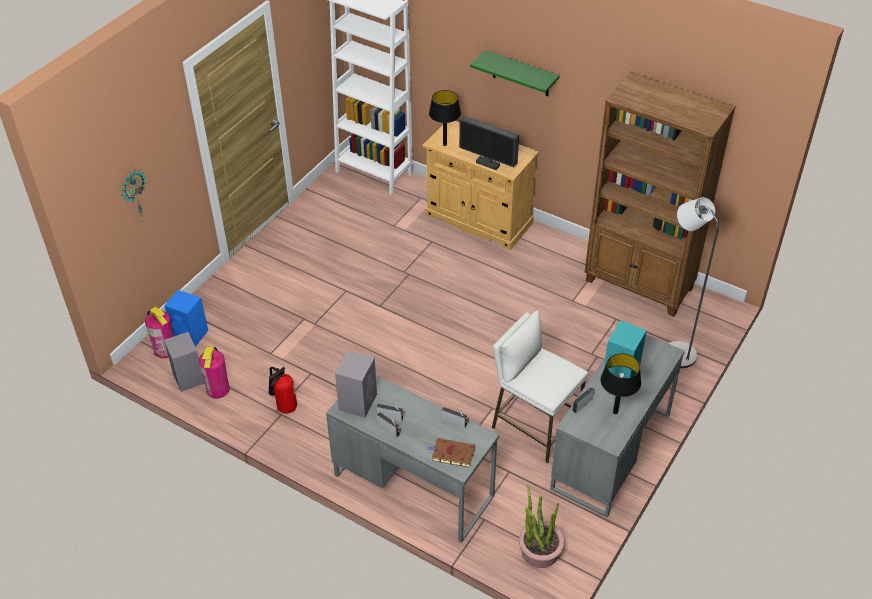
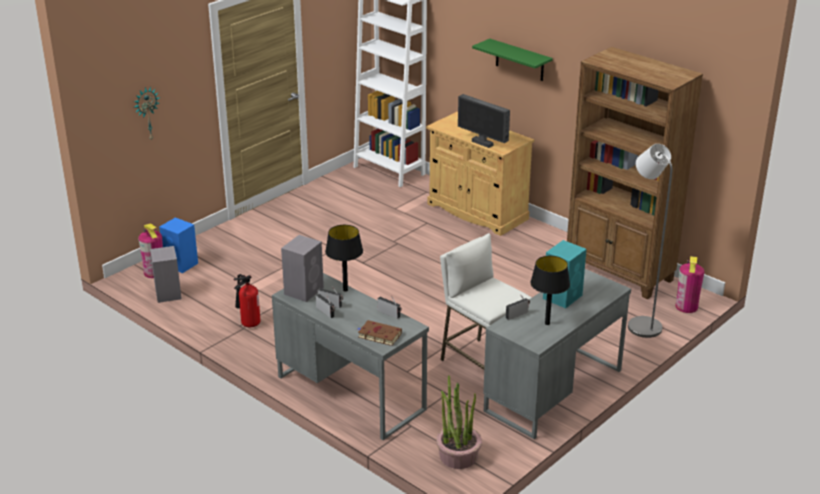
camera: 10 degrees right, 15 degrees down
fire extinguisher [198,347,230,399] -> fire extinguisher moved to [675,256,704,313]
black table lamp [429,90,461,146] -> black table lamp moved to [325,225,363,292]

